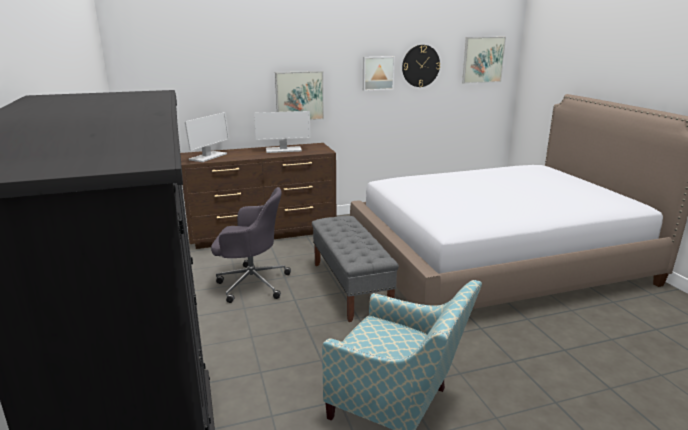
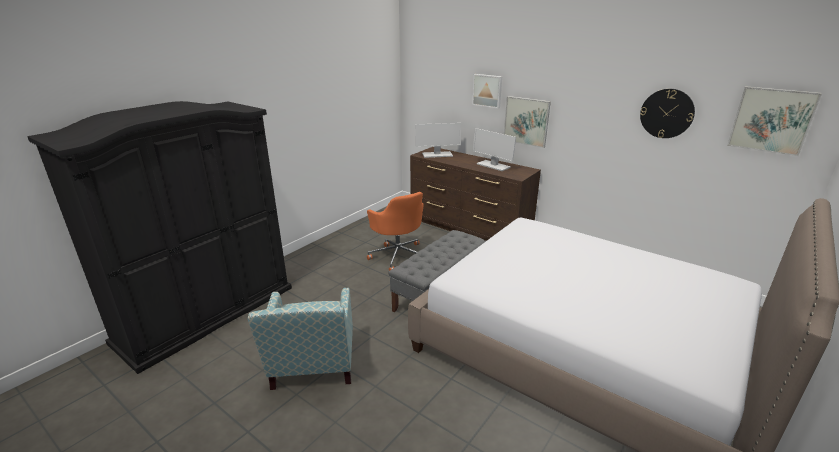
camera: 55 degrees right, 5 degrees up
grey office chair [211,187,291,303] -> orange office chair [367,192,423,271]
picture [363,56,395,91] -> picture moved to [472,74,502,108]

